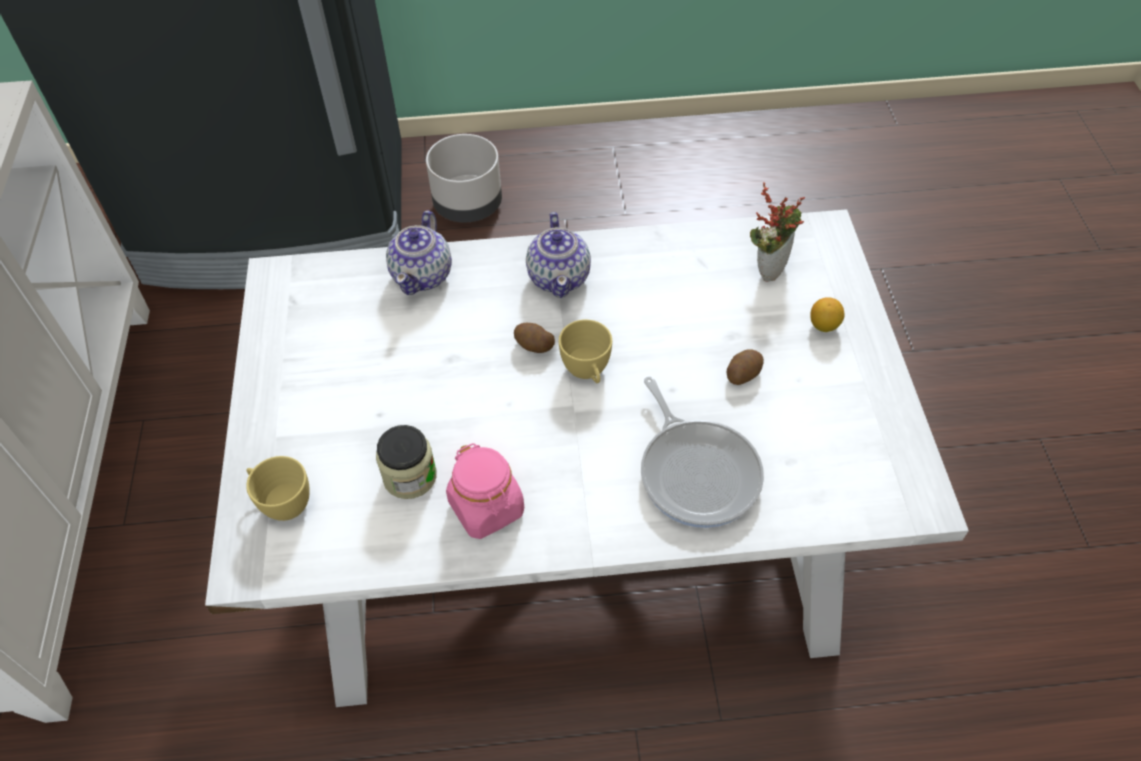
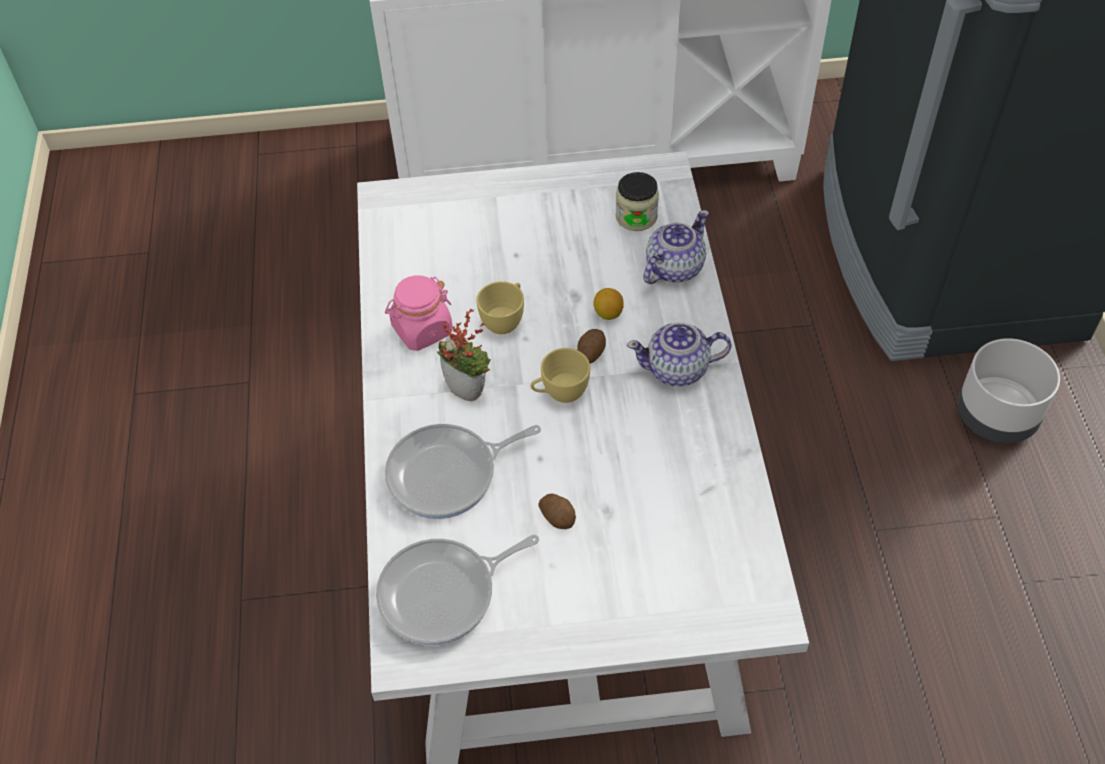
camera: 90 degrees right, 0 degrees up
yellow cup [246,456,310,521] -> yellow cup moved to [477,281,524,334]
jar [376,425,437,499] -> jar moved to [616,172,659,231]
teapot [386,210,452,295] -> teapot turned 120 degrees clockwise [643,210,709,284]
potted plant [750,183,805,282] -> potted plant moved to [437,309,491,401]
lemon [810,297,845,332] -> lemon moved to [593,288,624,320]
none -> frying pan [376,535,539,646]

